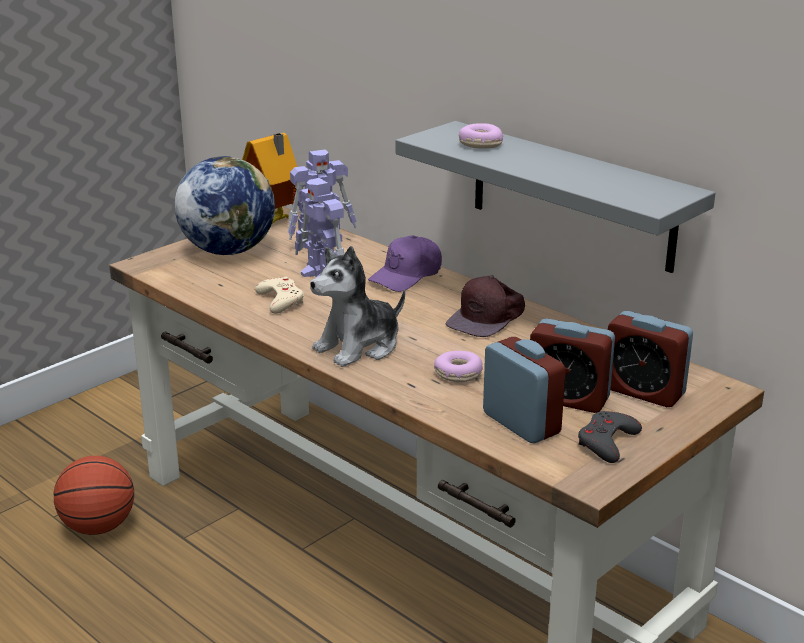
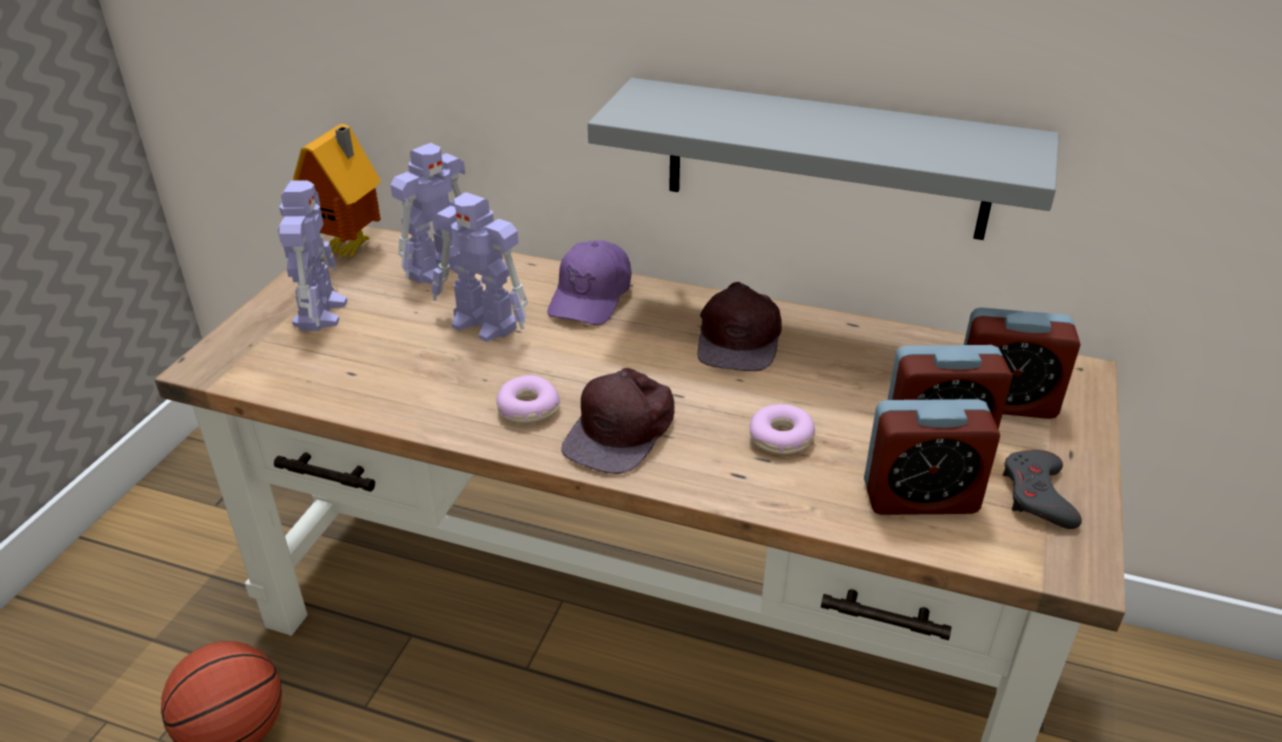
camera: 25 degrees left, 10 degrees up
globe [175,156,275,255] -> toy robot [277,180,347,331]
beige game controller [255,277,304,314] -> none
plush toy [310,246,405,367] -> brown cap [561,368,675,474]
donut [459,123,503,149] -> donut moved to [496,375,560,424]
alarm clock [483,337,566,443] -> alarm clock turned 150 degrees clockwise [864,399,1000,515]

